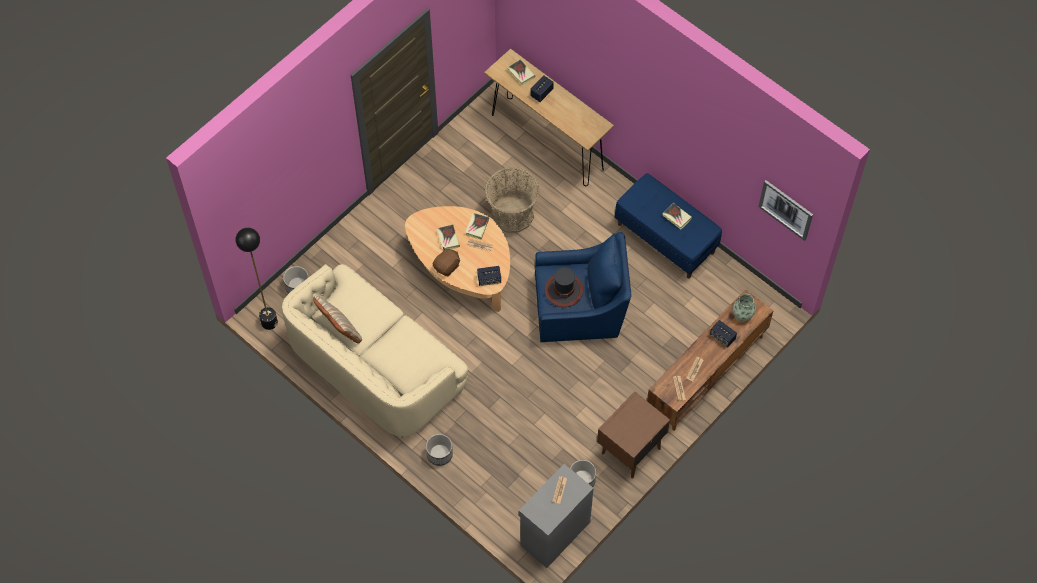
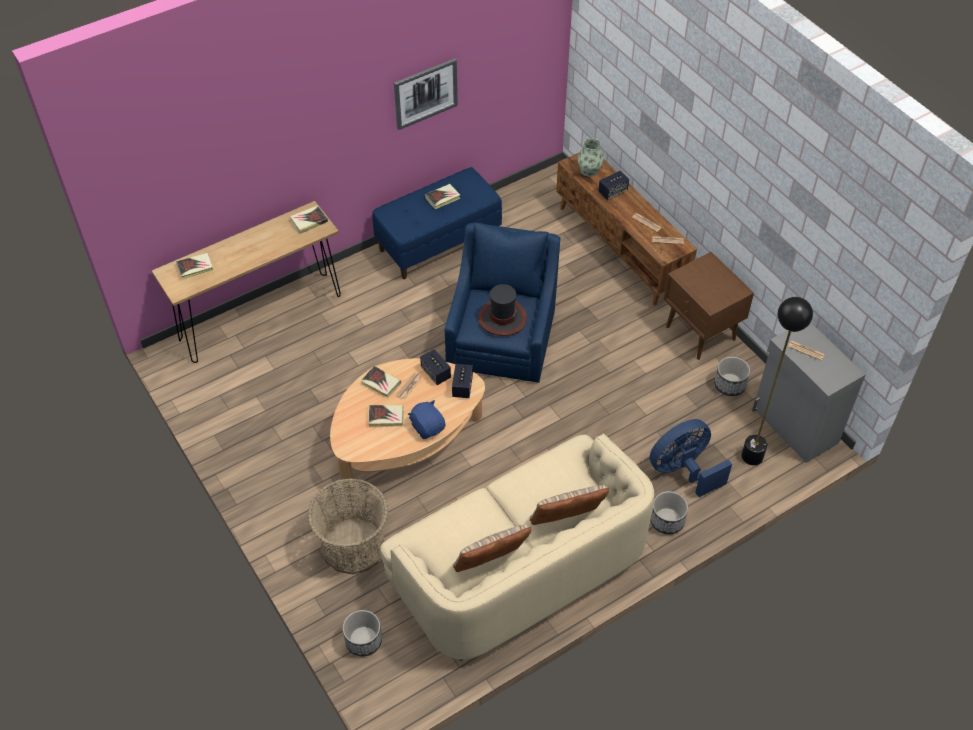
camera: 75 degrees left, 10 degrees down
black floor lamp [236,228,278,330] -> black floor lamp moved to [741,297,813,465]
brown plush toy [433,247,460,276] -> blue plush toy [408,400,445,439]
basket [485,167,539,233] -> basket moved to [308,478,388,574]
speaker [530,76,554,102] -> speaker moved to [420,349,451,385]
picture [758,180,813,241] -> picture moved to [394,58,458,130]
none -> book [290,205,328,234]
none -> beige pillow [529,485,609,525]
none -> blue fan [650,419,732,497]

